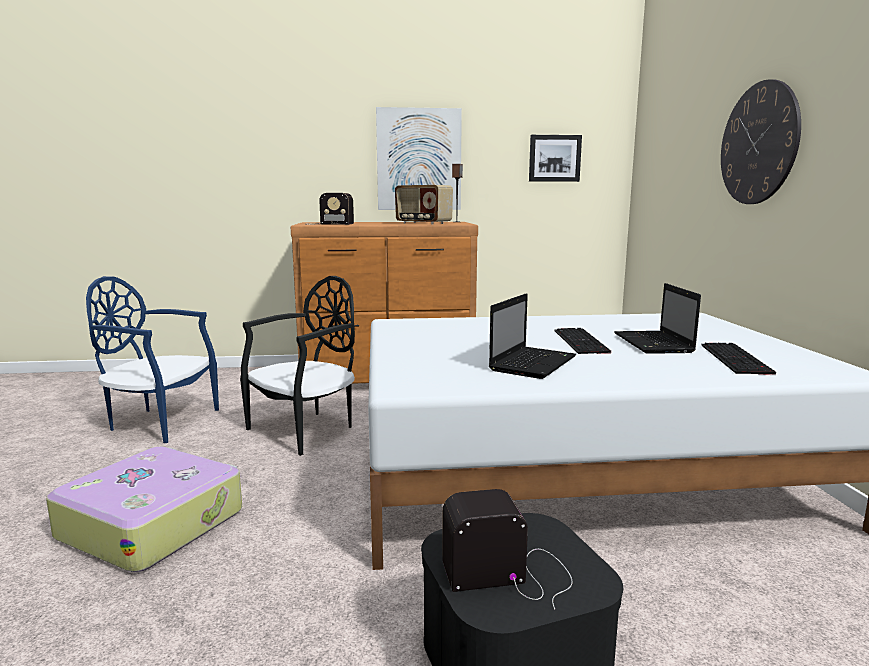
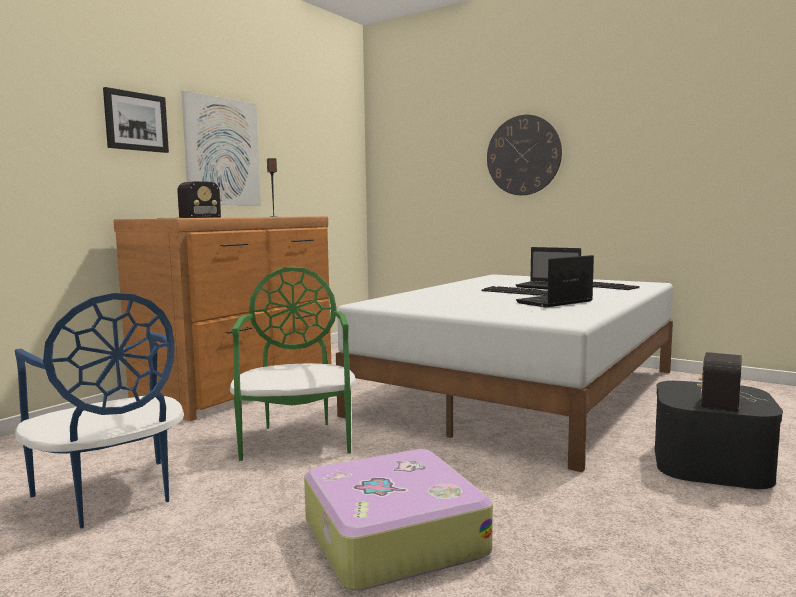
camera: 50 degrees left, 5 degrees down
blue chair [86,276,219,443] -> blue chair turned 90 degrees counterclockwise [15,293,184,528]
black chair [240,276,355,456] -> green chair [230,266,356,461]
radio [395,185,453,224] -> none
laptop [489,294,576,379] -> laptop turned 105 degrees counterclockwise [516,255,594,308]
picture [529,135,582,182] -> picture moved to [103,87,169,153]

